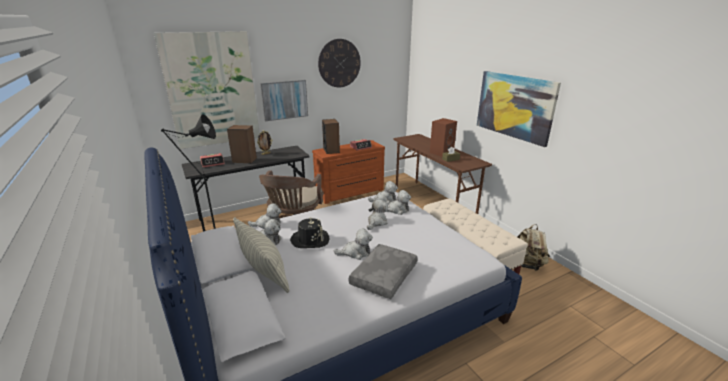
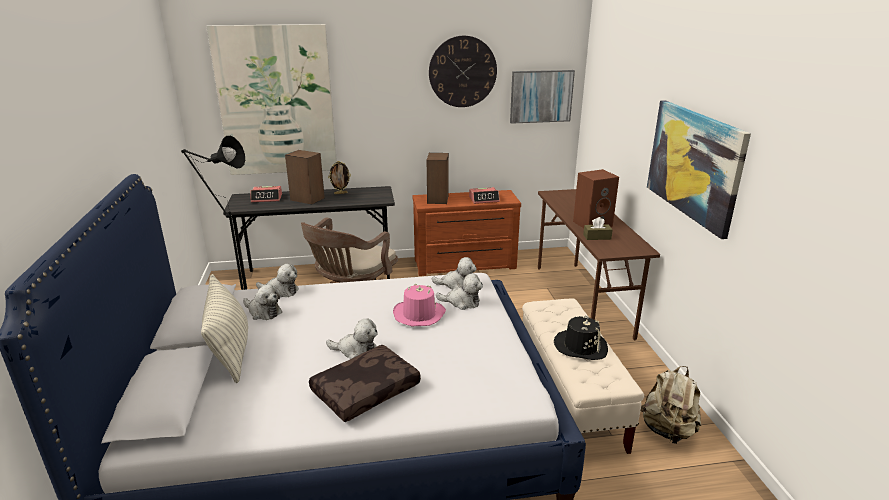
camera: 20 degrees right, 0 degrees up
picture [260,80,308,121] -> picture moved to [510,70,575,124]
black hat [290,217,329,248] -> black hat moved to [554,316,608,360]
grey pillow [349,244,418,299] -> brown pillow [309,345,421,422]
plush toy [367,200,388,230] -> pink hat [393,284,446,326]

